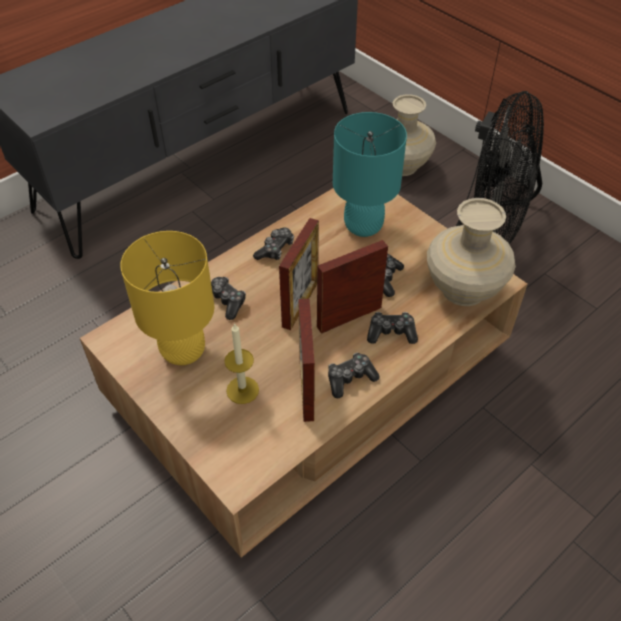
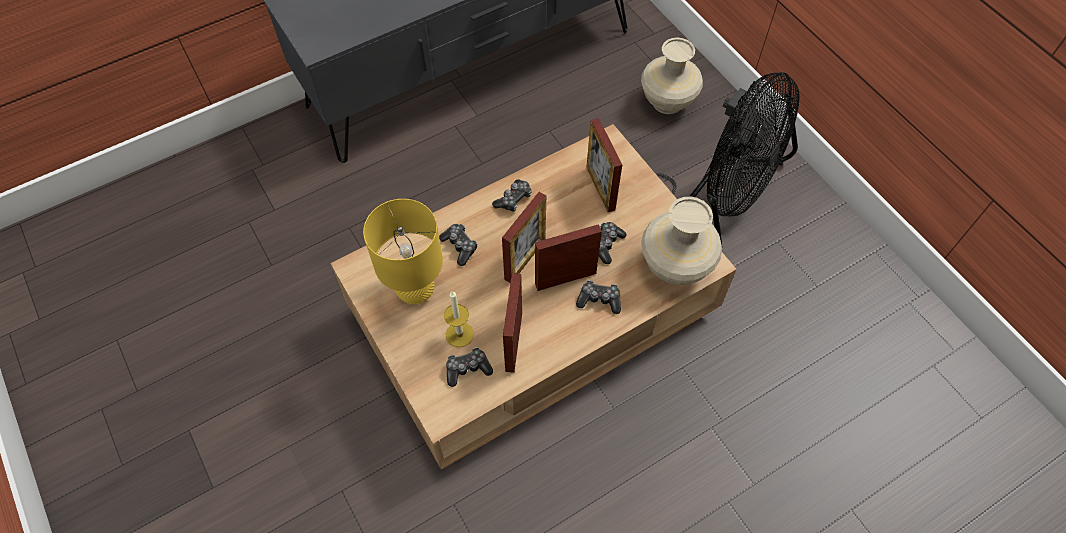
camera: 10 degrees right, 10 degrees up
game controller [328,353,380,398] -> game controller moved to [446,347,493,387]
turquoise table lamp [333,112,407,237] -> picture frame [586,118,622,212]

